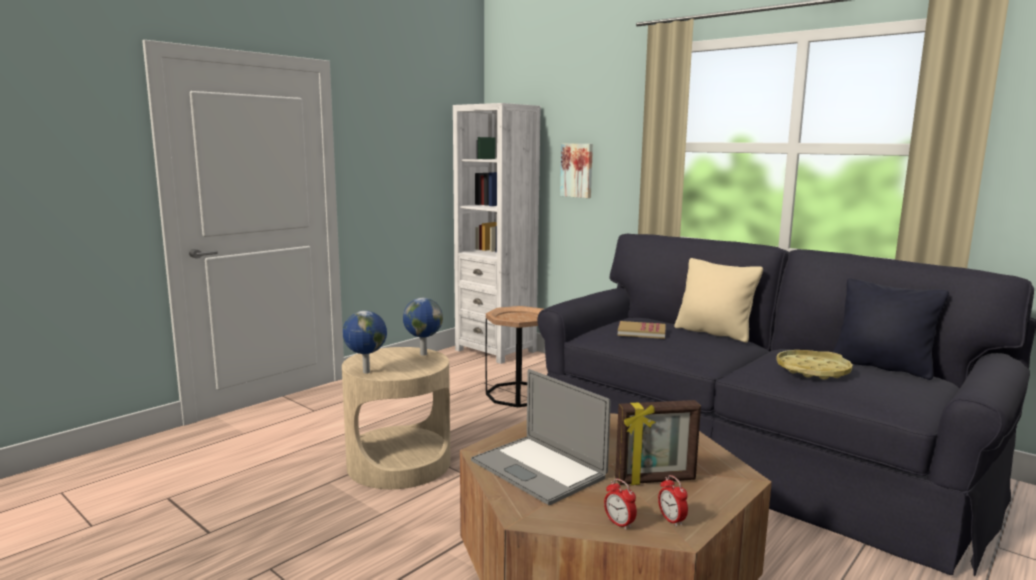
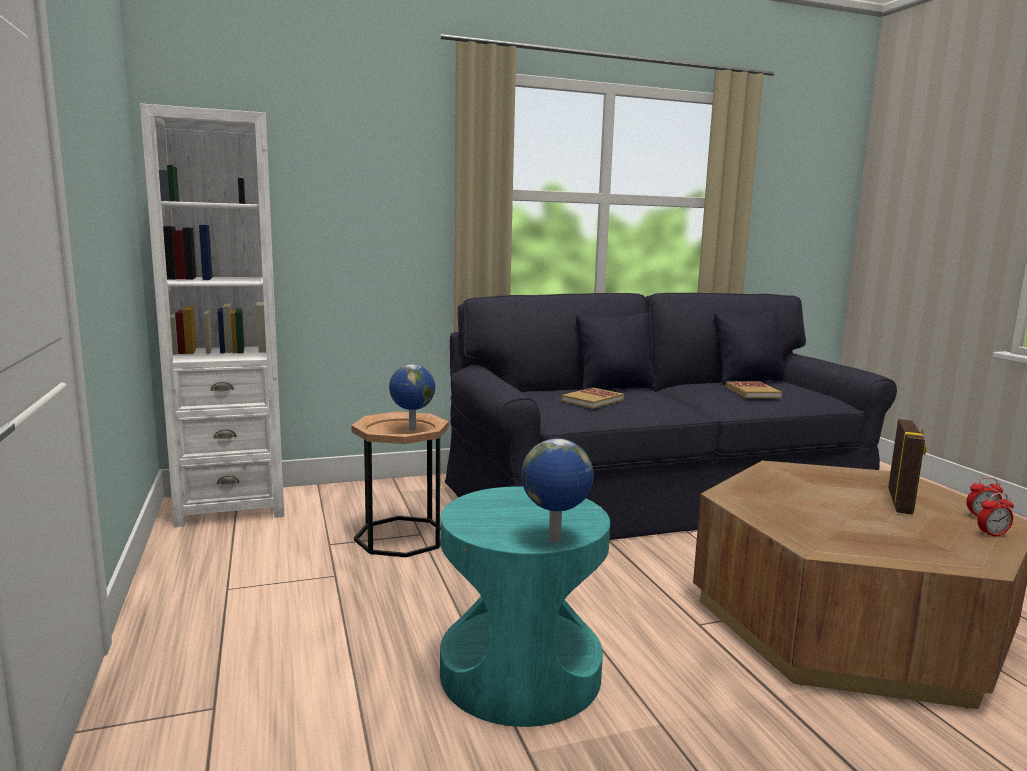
camera: 60 degrees left, 0 degrees up
beige side table [342,347,451,489] -> turquoise side table [440,486,610,727]
globe [403,298,443,356] -> globe moved to [389,364,435,431]
laptop [471,369,611,505] -> none
picture [560,144,593,198] -> none
beige pillow [674,258,763,343] -> black pillow [576,313,656,390]
yellow tray [776,350,853,380] -> book [726,381,782,398]

